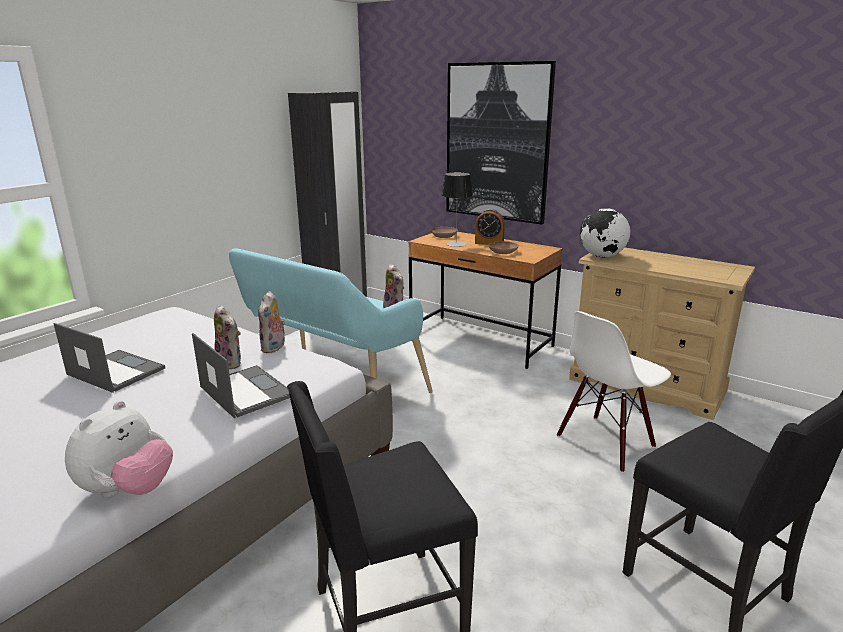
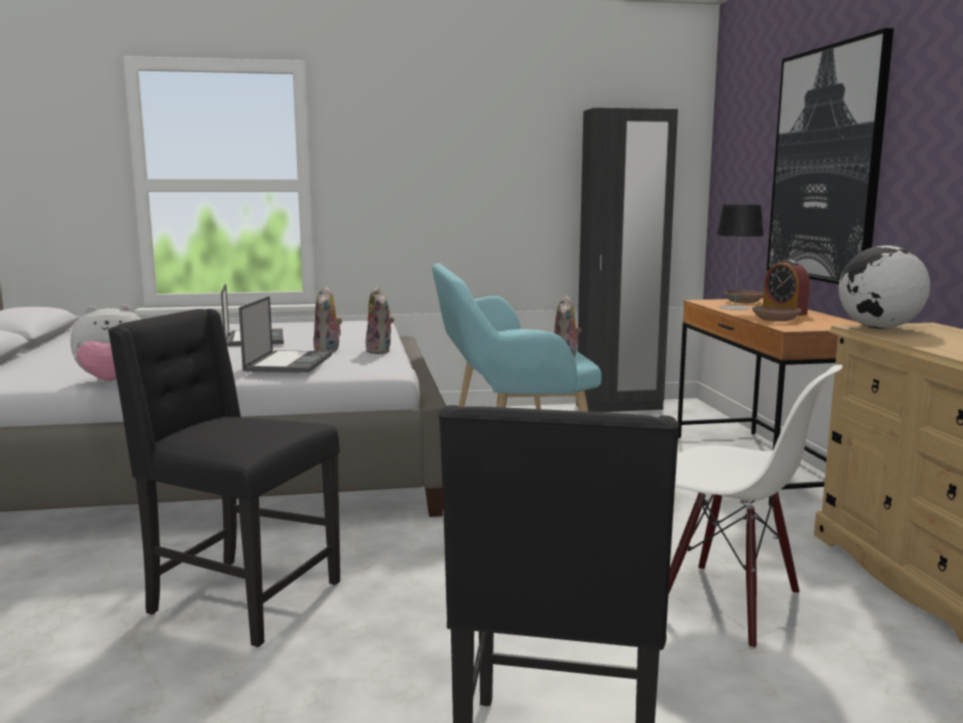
camera: 45 degrees right, 10 degrees down
plush toy [258,291,286,353] -> plush toy turned 75 degrees counterclockwise [366,286,394,354]
white chair [557,311,671,473] -> white chair turned 150 degrees counterclockwise [668,365,843,649]

